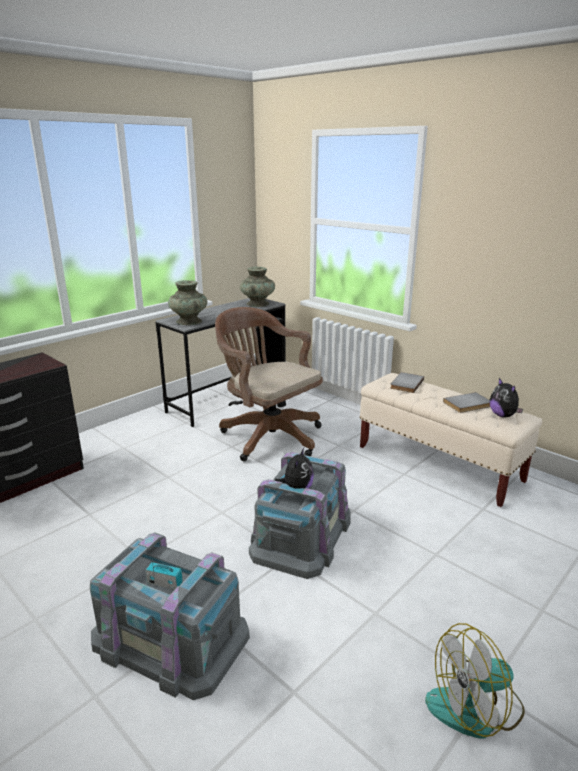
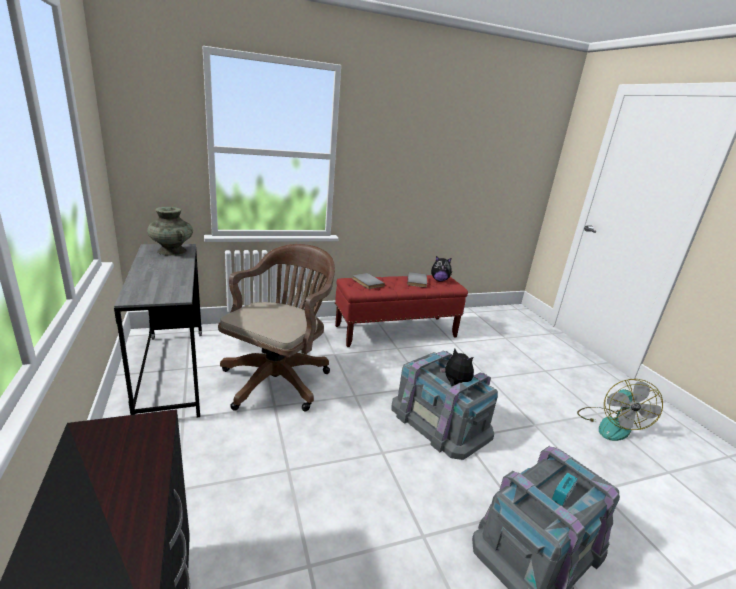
camera: 65 degrees left, 0 degrees up
turquoise vase [168,280,208,325] -> none
brown office chair [215,307,323,461] -> brown office chair turned 135 degrees clockwise [218,244,335,411]
beige bench [360,373,542,507] -> red bench [335,275,468,347]

